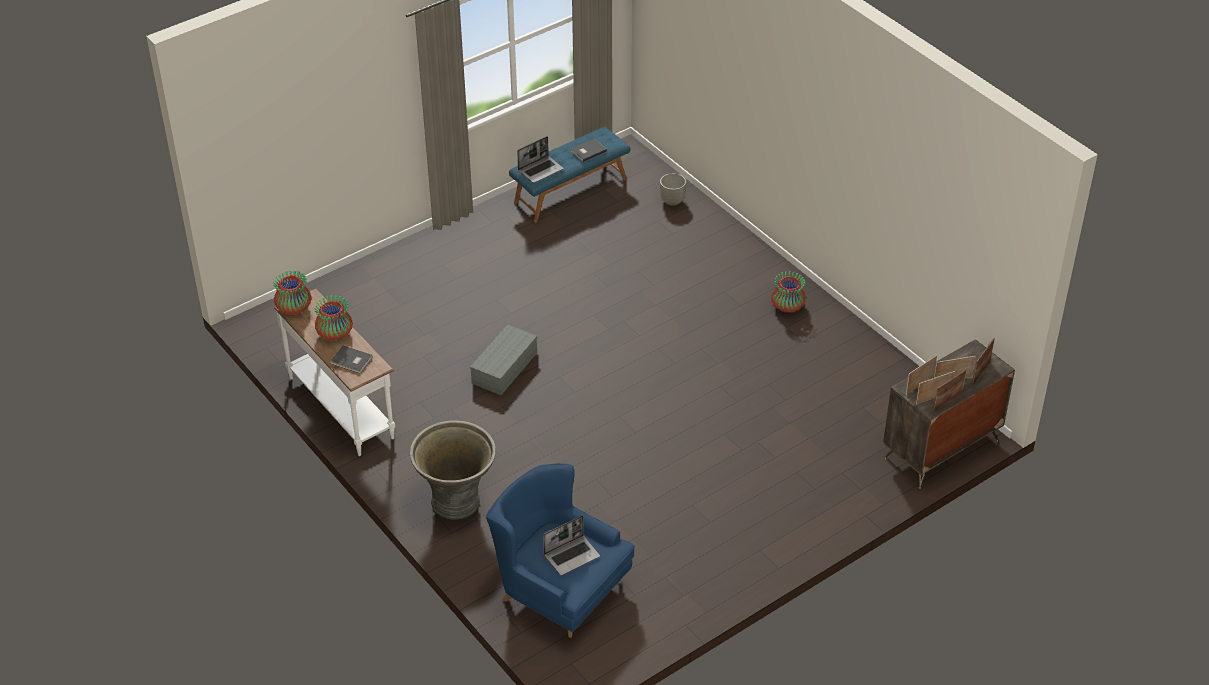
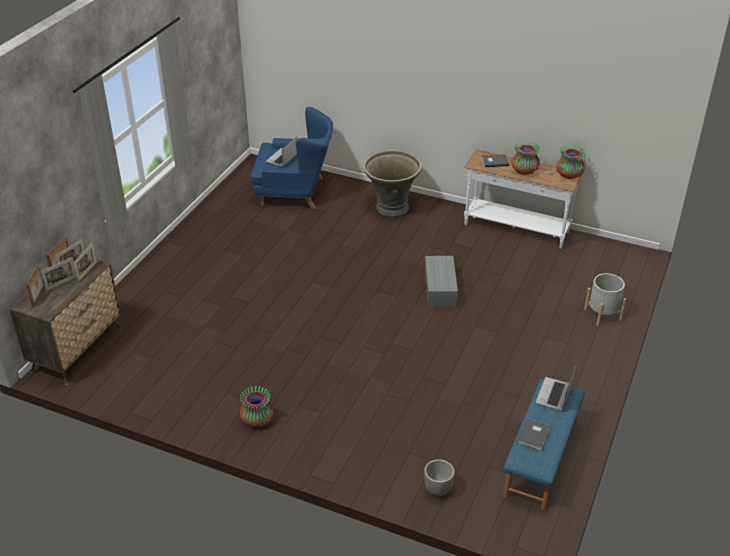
camera: 150 degrees right, 5 degrees down
none -> grey planter [584,273,626,326]

